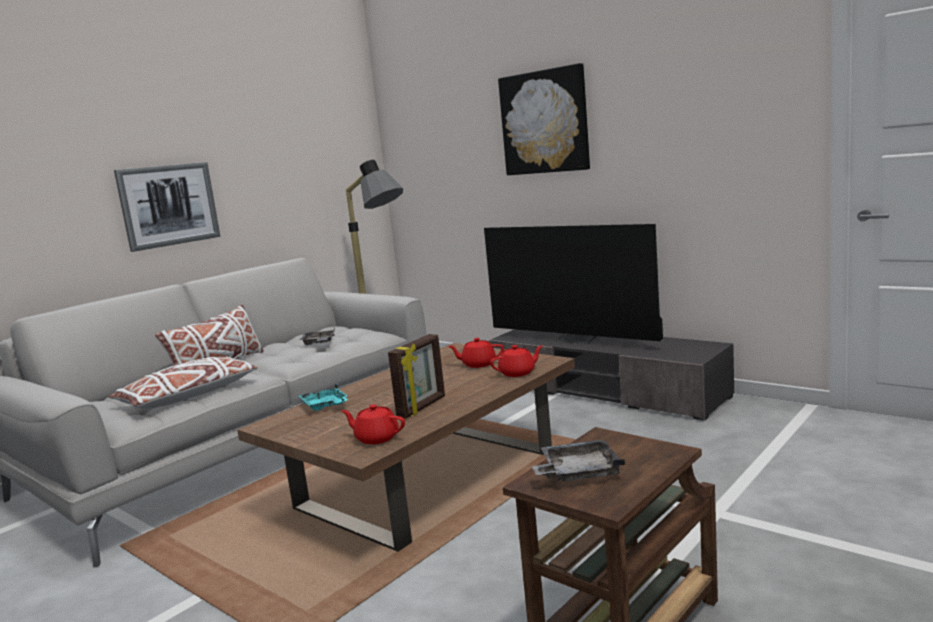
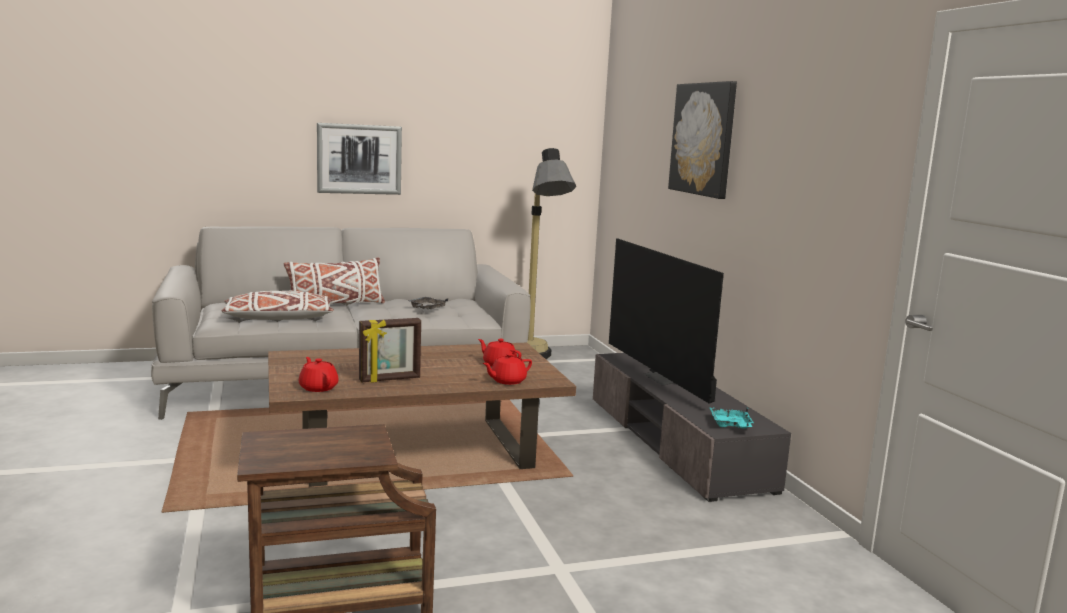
camera: 30 degrees right, 0 degrees up
turquoise tray [299,383,348,411] -> turquoise tray moved to [709,407,754,428]
red teapot [490,345,543,377] -> red teapot turned 135 degrees clockwise [483,353,532,385]
grey tray [532,439,625,482] -> none

